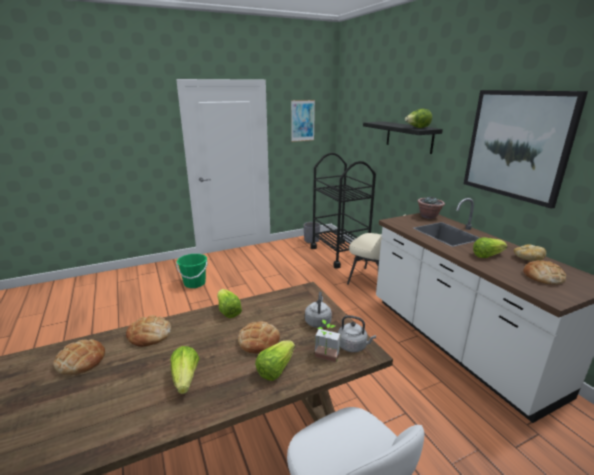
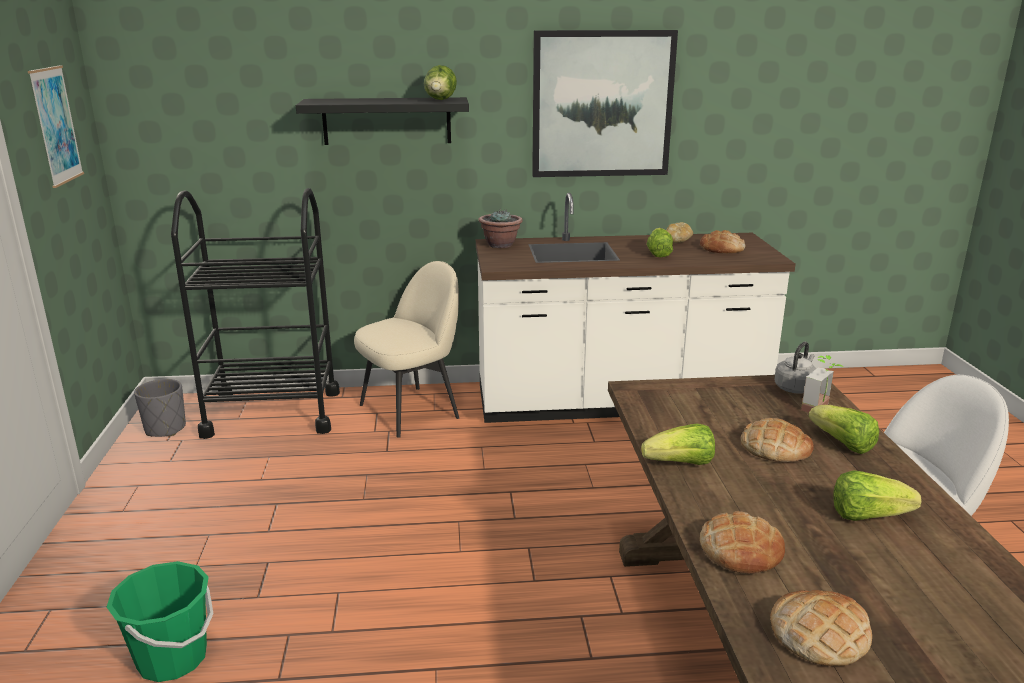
camera: 70 degrees left, 0 degrees up
grey kettle [305,292,332,328] -> none

